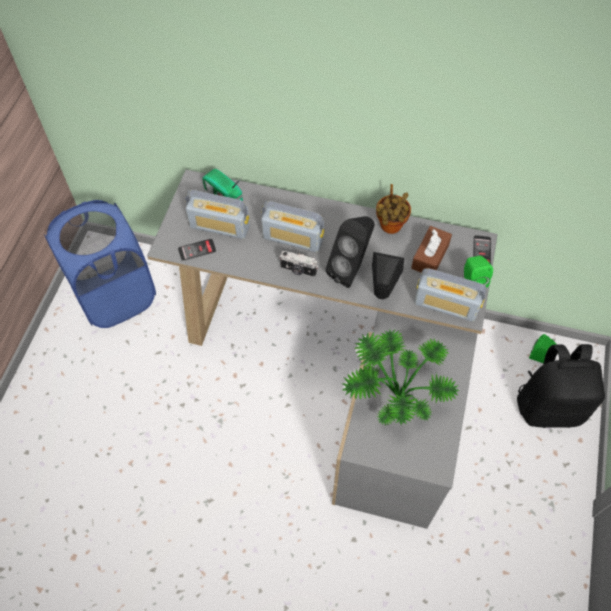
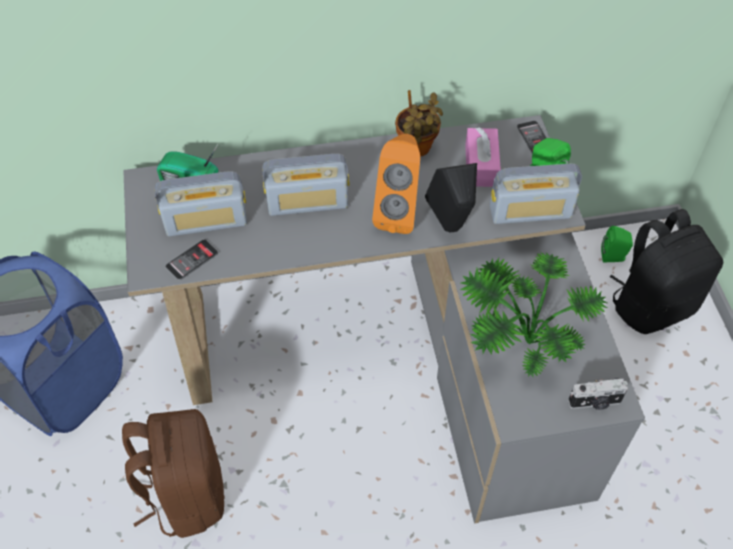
camera: 25 degrees left, 5 degrees down
camera [280,250,318,277] -> camera moved to [568,378,628,410]
black speaker [325,216,375,288] -> orange speaker [372,134,420,234]
brown tissue box [411,226,452,272] -> pink tissue box [465,127,501,187]
none -> brown backpack [122,409,225,538]

